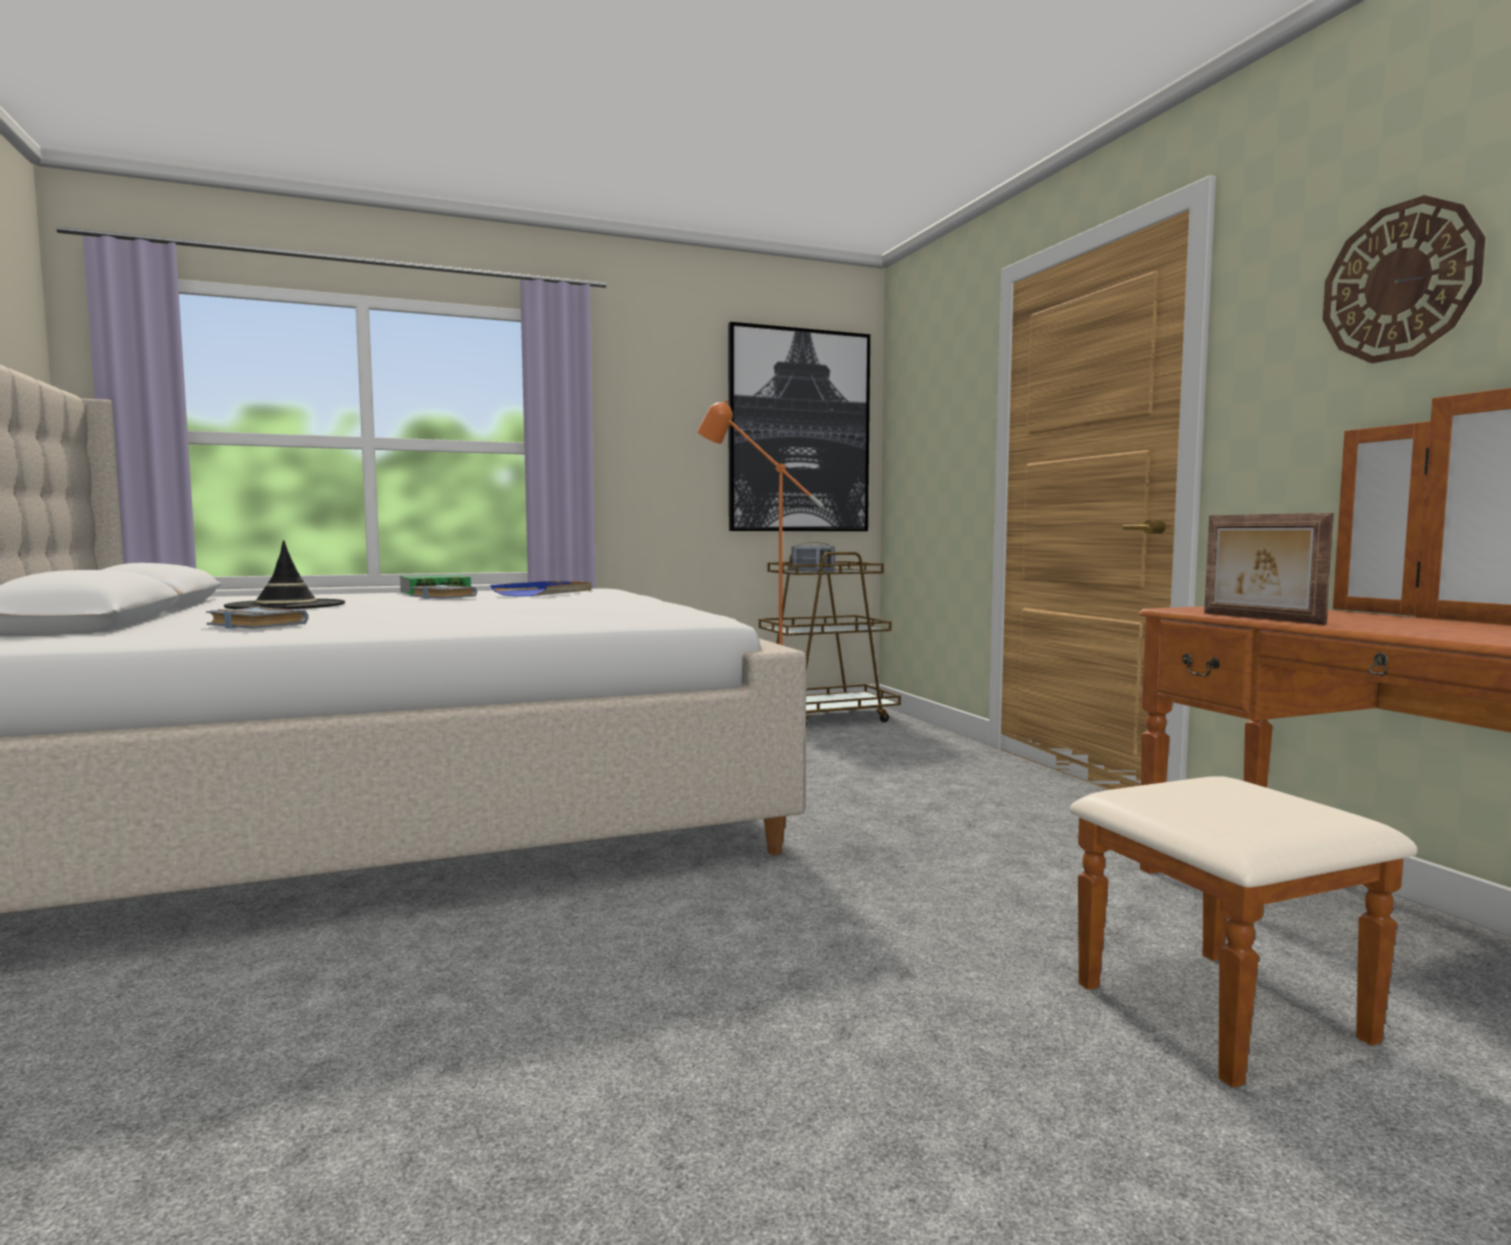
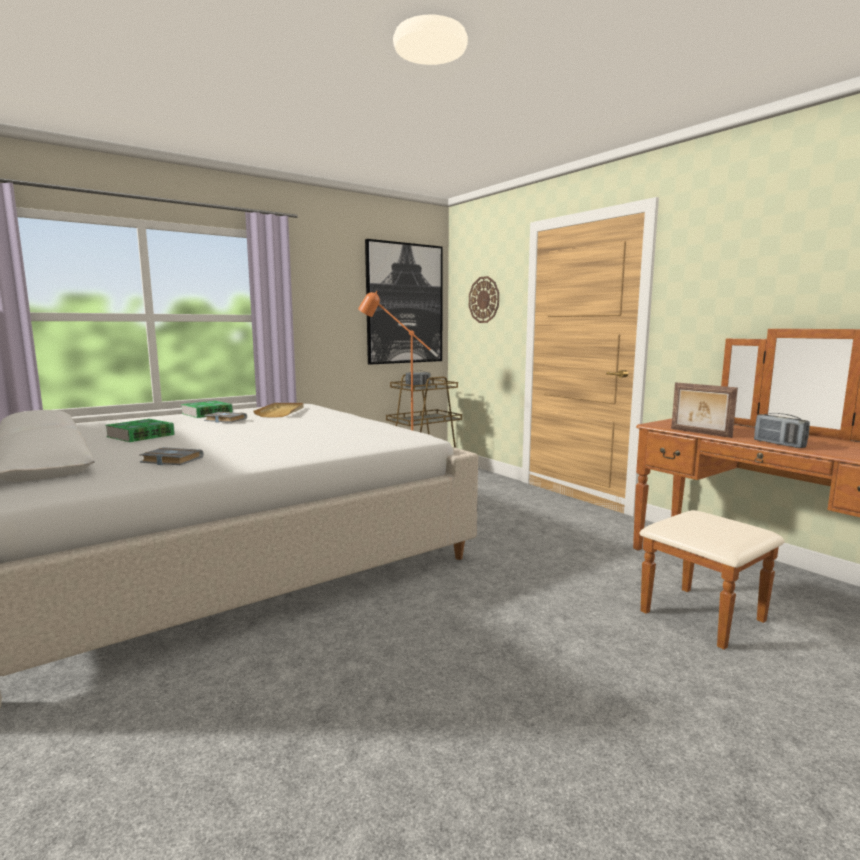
camera: 15 degrees left, 5 degrees up
black hat [224,540,345,609] -> book [105,419,175,442]
blue tray [490,581,592,597] -> beige tray [253,403,304,418]
wall clock [1323,195,1485,363] -> wall clock moved to [469,276,499,323]
none -> radio [754,413,810,448]

